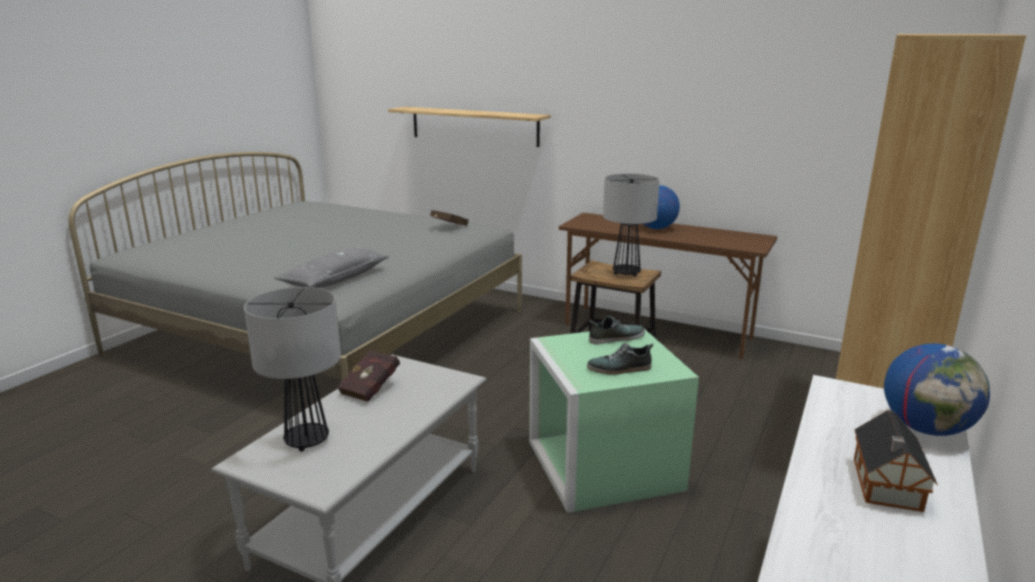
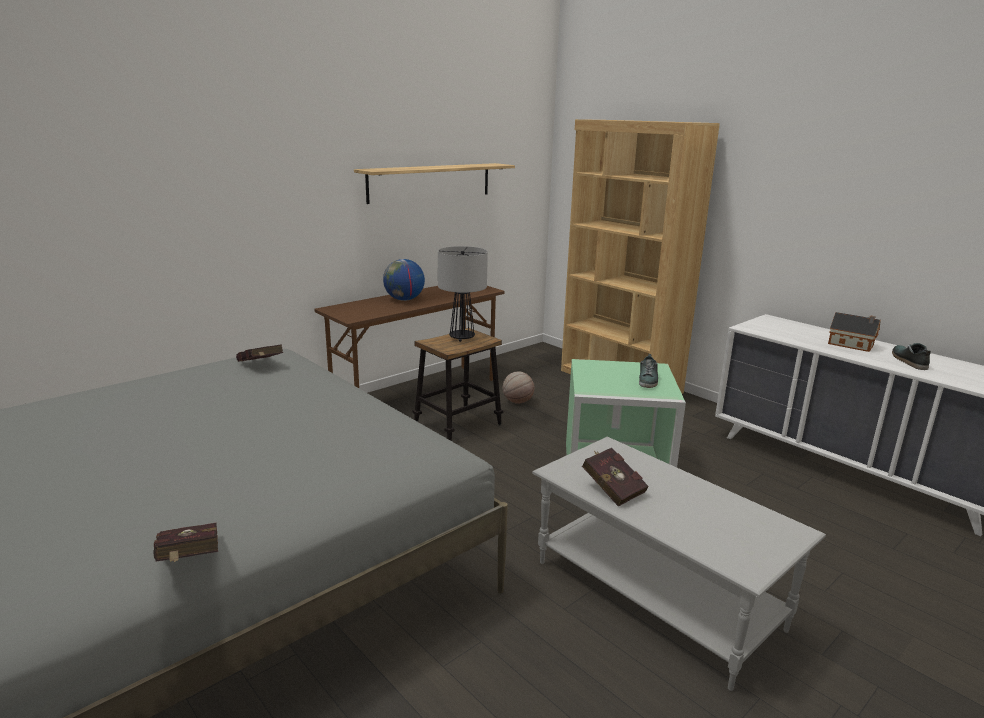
camera: 70 degrees left, 0 degrees up
table lamp [244,287,341,452] -> none
grey pillow [274,247,389,288] -> none
shelf [388,107,551,147] -> shelf moved to [354,163,515,204]
shoe [589,316,645,344] -> shoe moved to [892,343,931,370]
globe [884,344,990,436] -> none
none -> red book [154,523,218,562]
none -> basketball [503,371,534,404]

